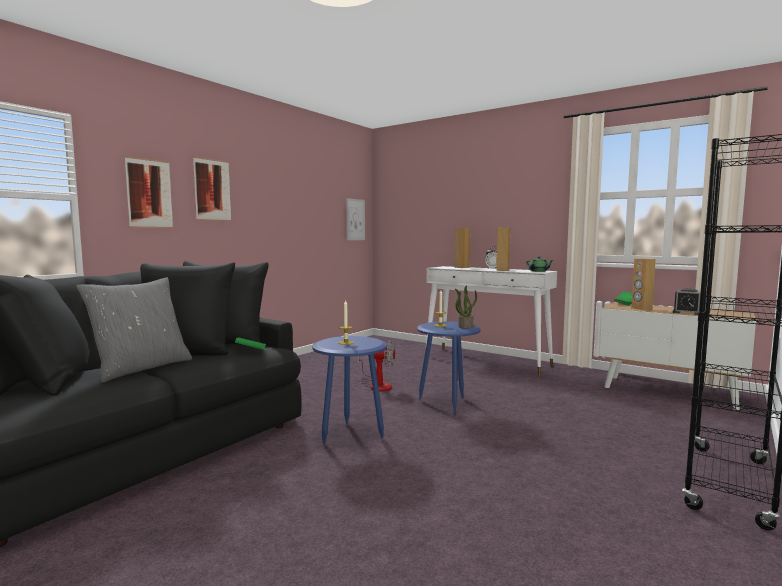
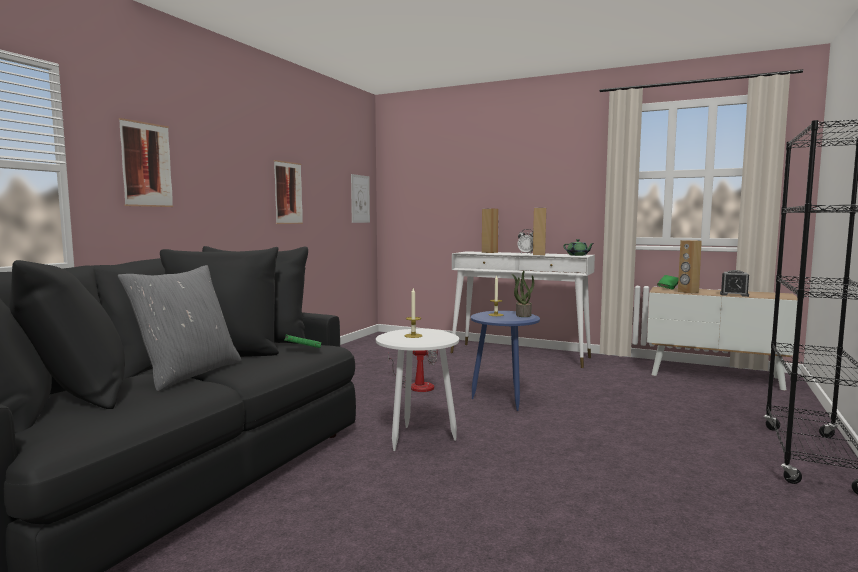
camera: 10 degrees left, 0 degrees up
picture [193,157,231,221] -> picture moved to [274,160,303,224]
blue side table [312,336,387,444] -> white side table [376,329,459,451]

